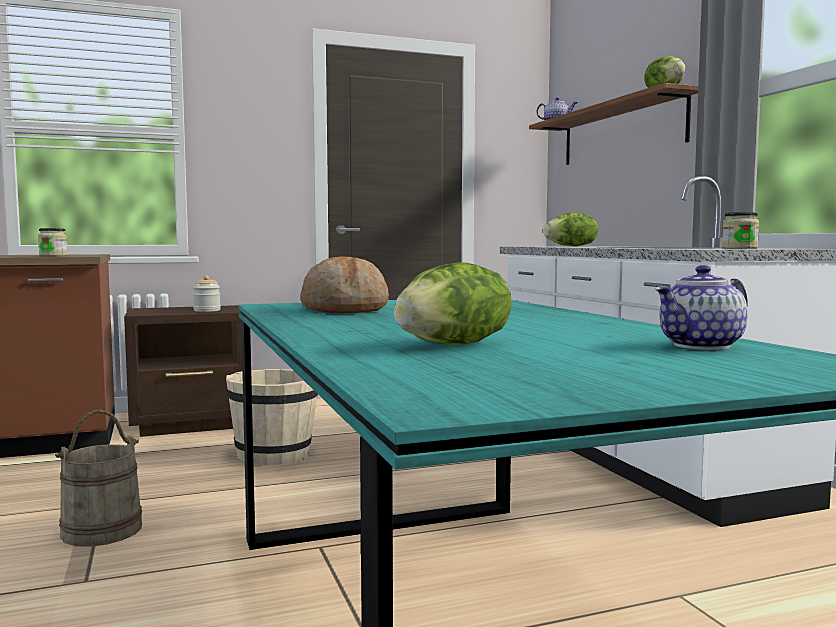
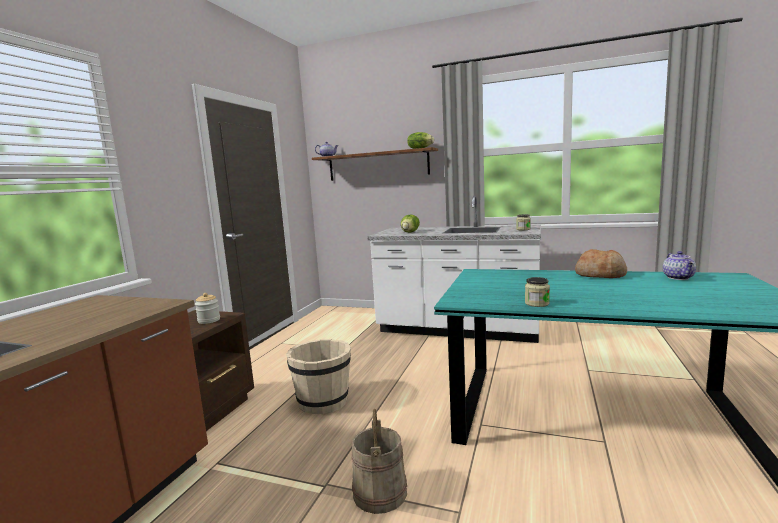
camera: 50 degrees left, 5 degrees up
jar [38,228,68,256] -> jar moved to [525,277,550,307]
bread [300,256,389,313] -> bread moved to [575,249,627,278]
lettuce [394,262,511,345] -> none

